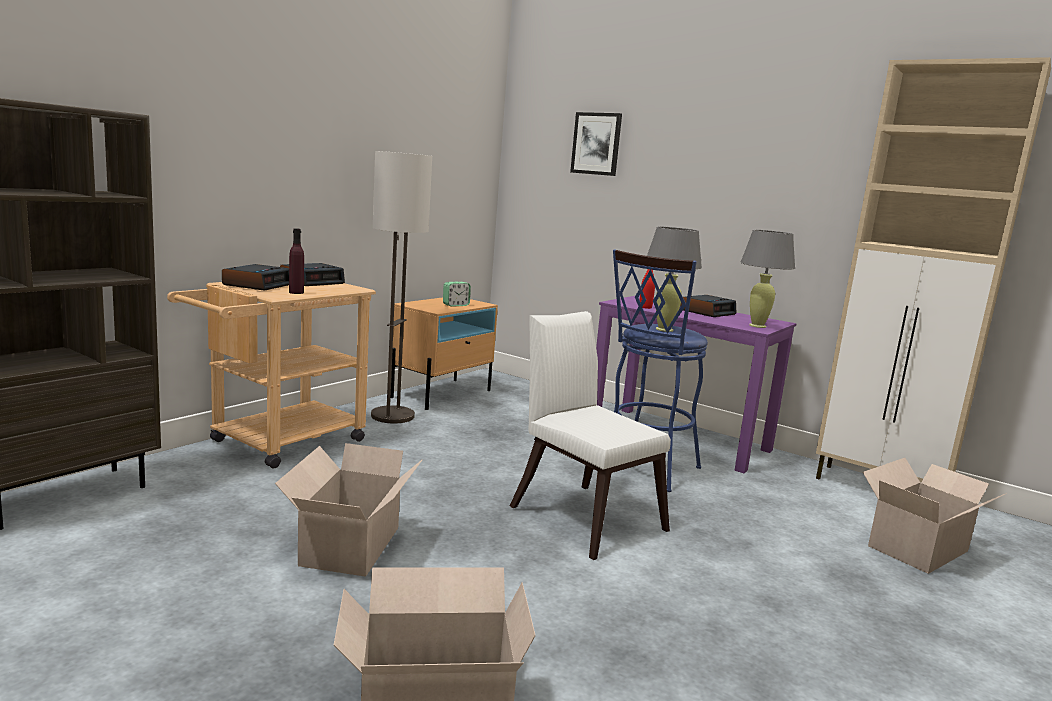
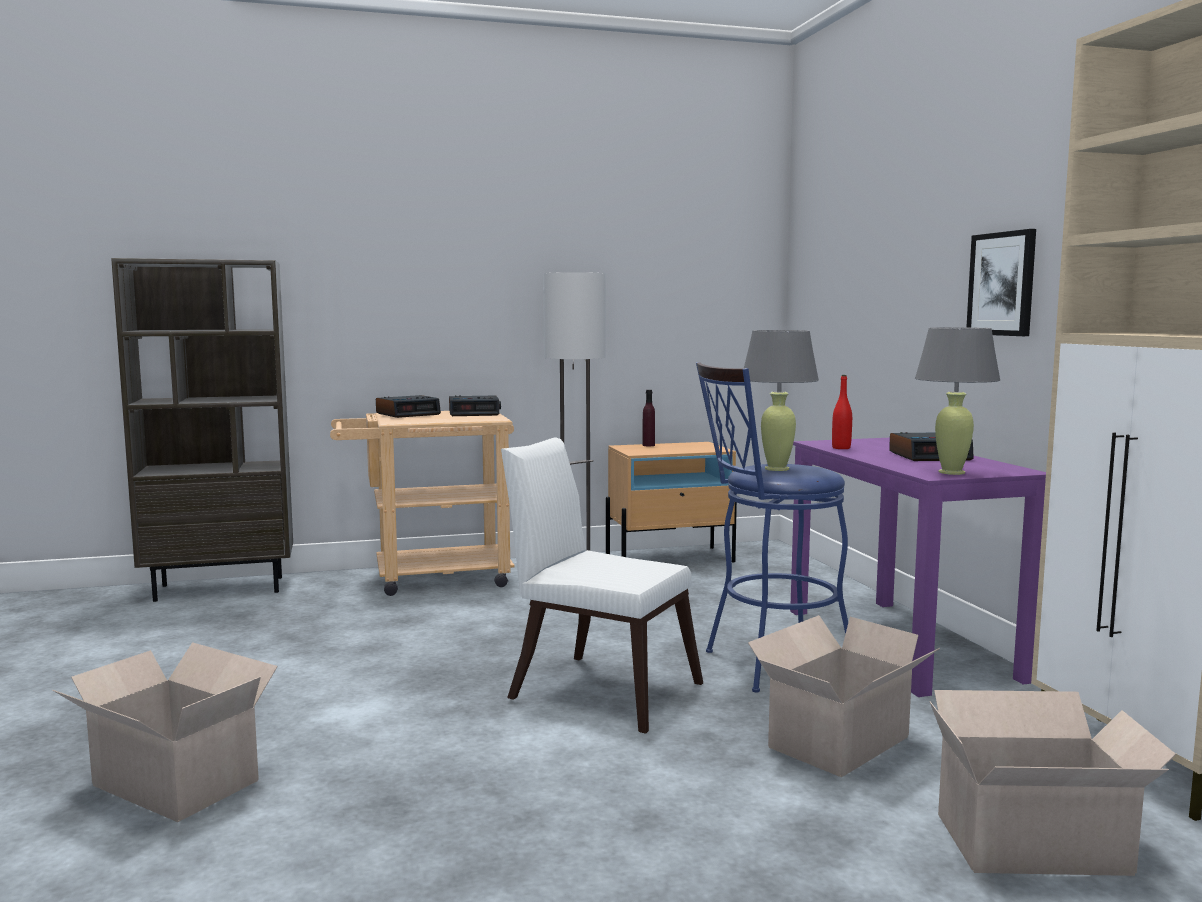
camera: 40 degrees right, 5 degrees down
cardboard box [275,443,423,577] -> cardboard box moved to [748,615,940,778]
purple bottle [289,228,304,294] -> purple bottle moved to [642,390,655,446]
alarm clock [443,282,471,307] -> none
white chair [510,311,671,560] -> white chair turned 60 degrees counterclockwise [501,437,703,734]
picture [570,112,622,176] -> picture moved to [966,229,1036,336]

